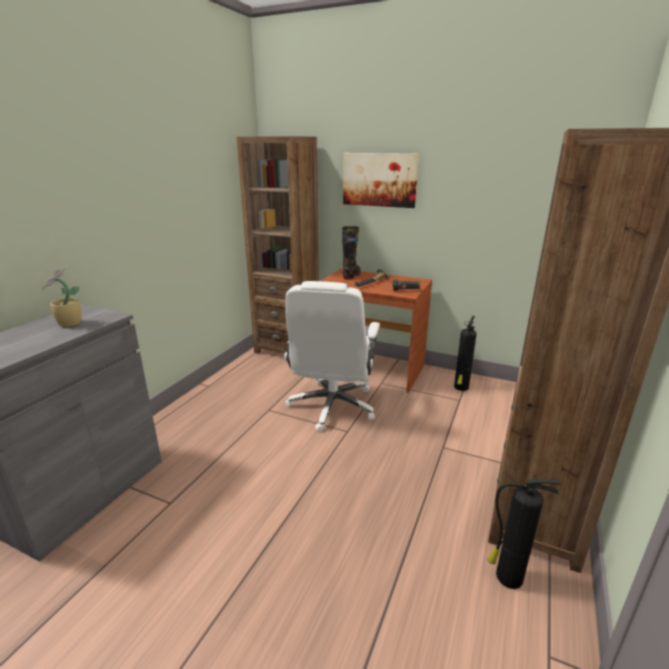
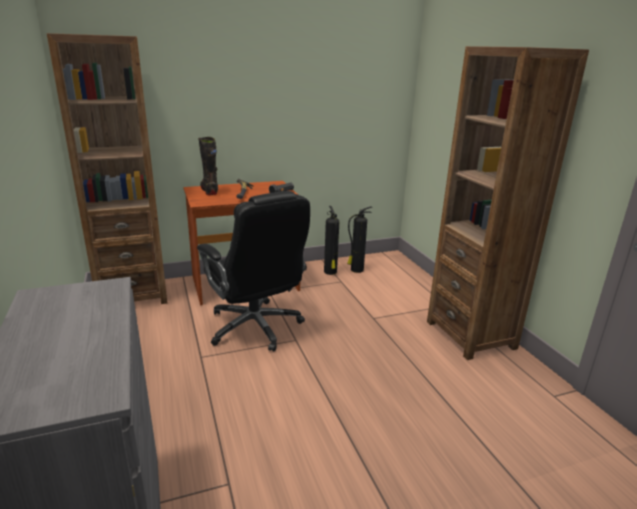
camera: 45 degrees left, 0 degrees up
potted plant [42,265,81,327] -> none
white office chair [284,281,380,432] -> black office chair [197,191,310,351]
picture [343,153,419,208] -> none
fire extinguisher [487,475,561,589] -> fire extinguisher moved to [347,207,372,273]

